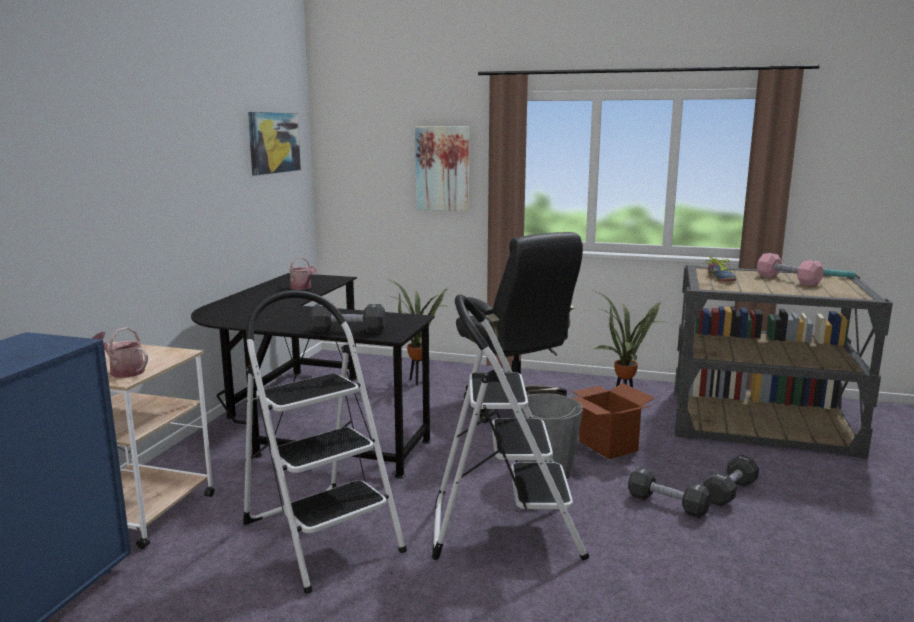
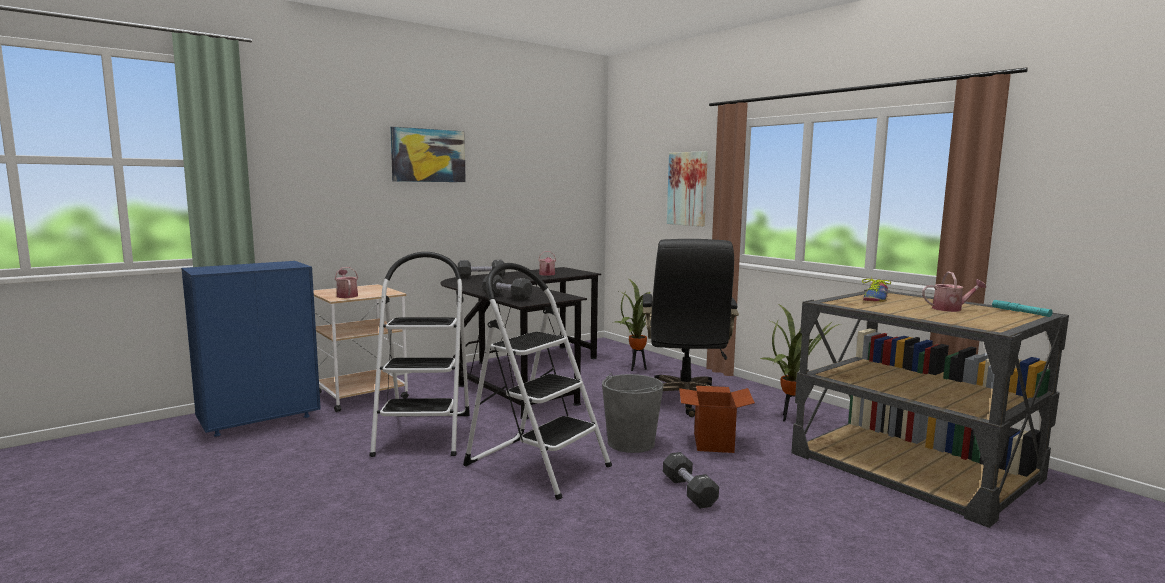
camera: 35 degrees right, 5 degrees down
picture [248,112,301,175] -> picture moved to [390,127,466,182]
black dumbbell [703,455,759,506] -> black dumbbell moved to [458,260,505,278]
pink dumbbell [757,253,824,286] -> watering can [922,272,986,312]

